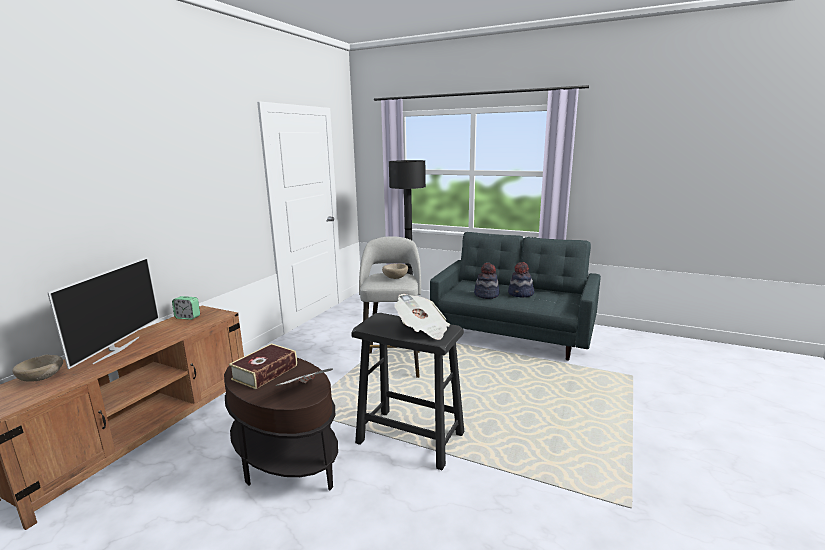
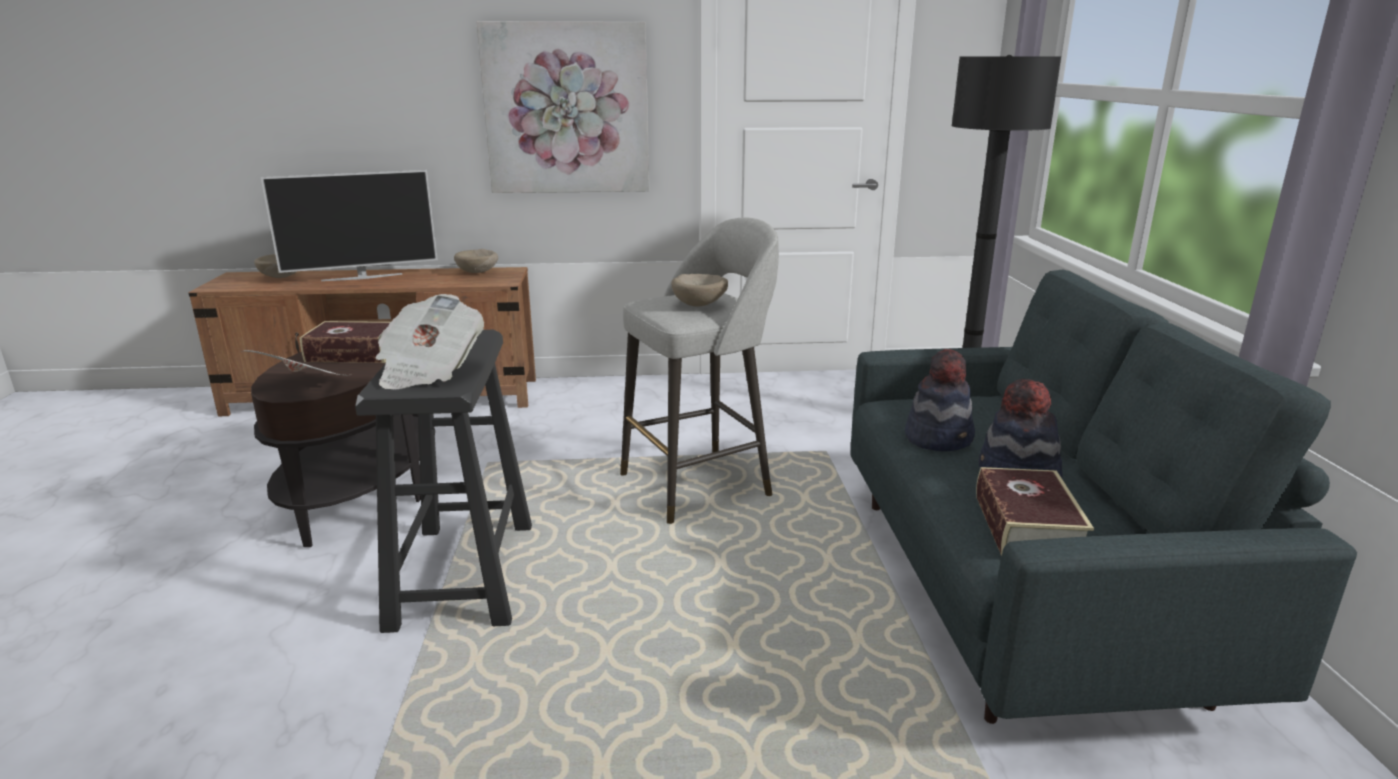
camera: 60 degrees right, 5 degrees up
alarm clock [172,296,200,320] -> beige bowl [454,249,498,273]
none -> picture [476,21,649,193]
none -> book [976,467,1094,556]

